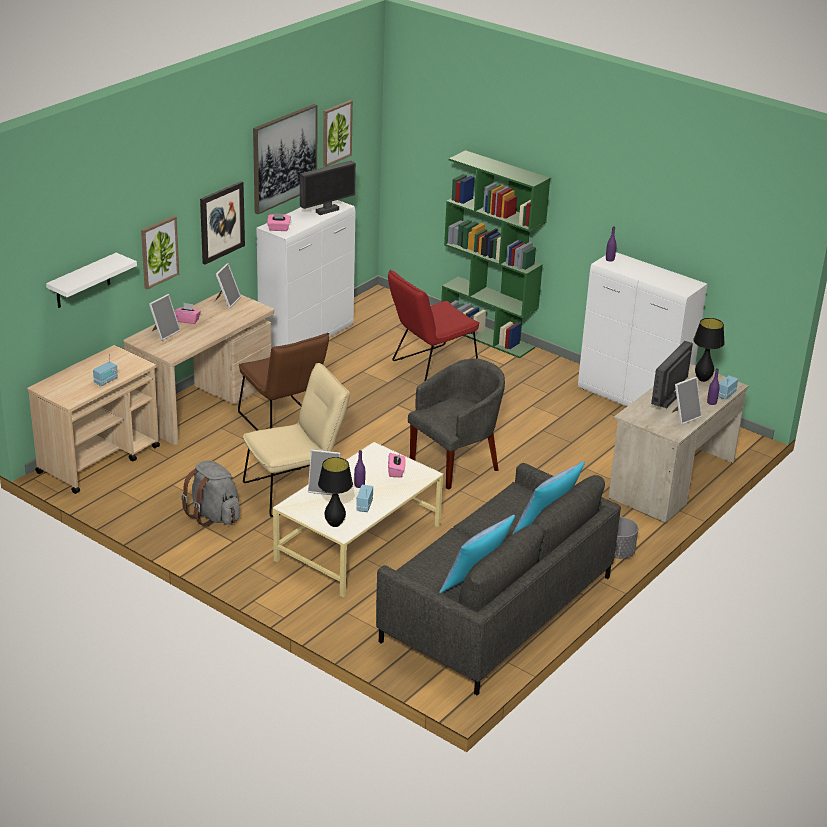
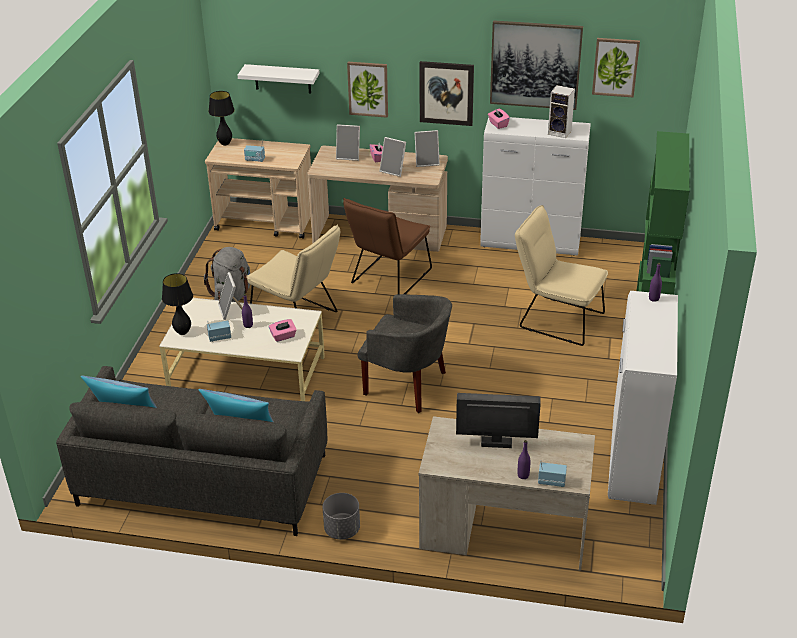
camera: 65 degrees right, 5 degrees up
monitor [300,161,356,215] -> speaker [548,85,575,138]
red chair [388,269,480,381] -> beige chair [515,205,608,346]
picture frame [671,377,702,425] -> picture frame moved to [379,137,406,177]
black table lamp [693,318,725,382] -> black table lamp moved to [208,91,235,146]

